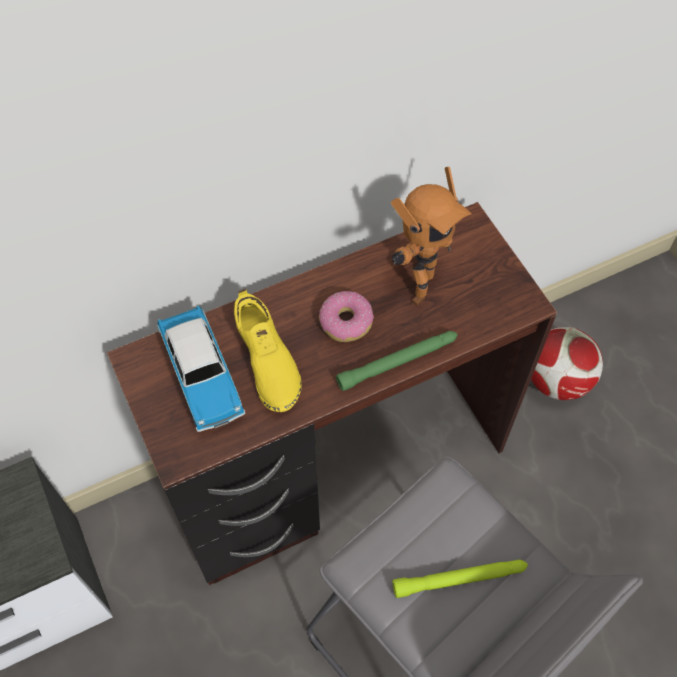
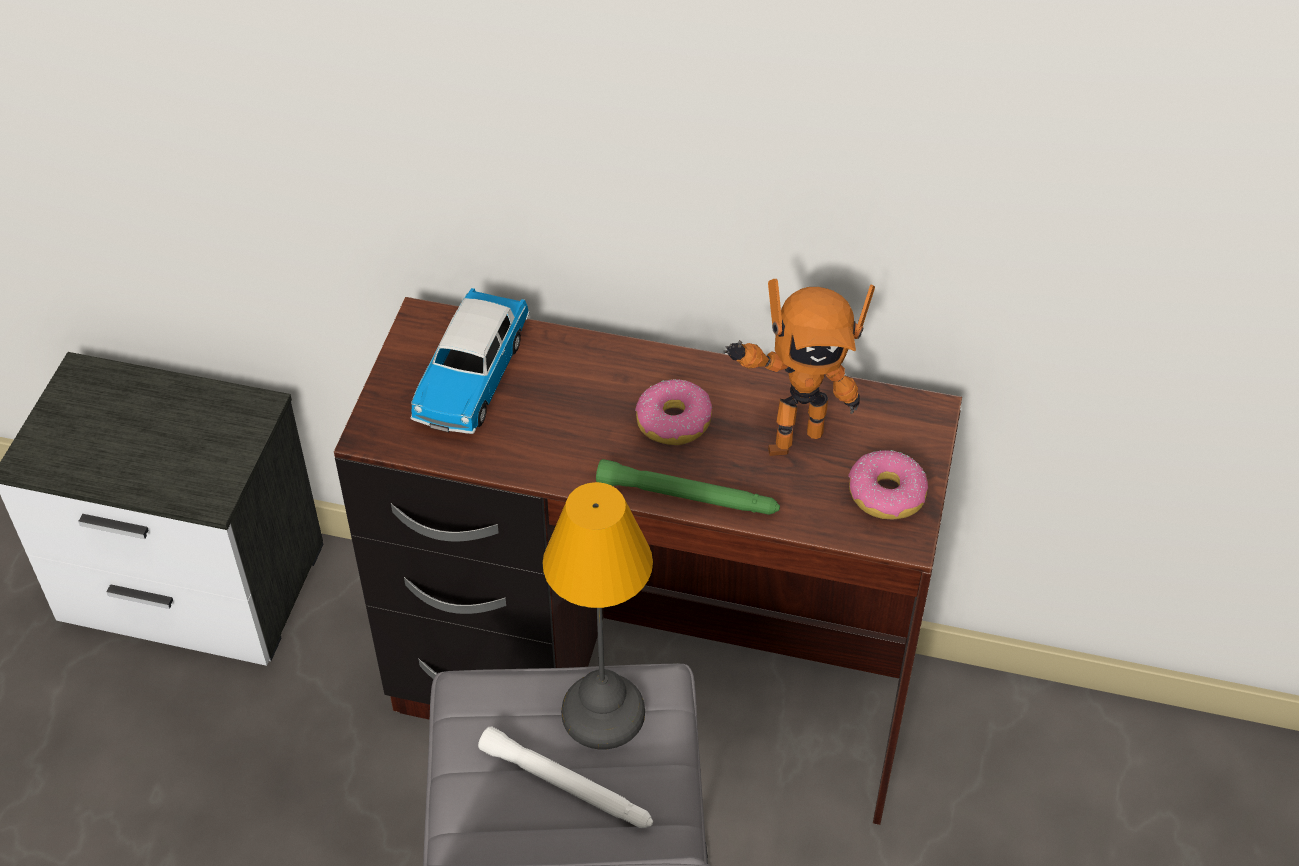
camera: 40 degrees right, 10 degrees down
yellow shoe [234,289,302,412] -> none
green flashlight [393,560,528,598] -> white flashlight [478,727,653,828]
football [531,327,603,400] -> none
none -> table lamp [542,482,653,749]
none -> donut [848,450,928,519]

